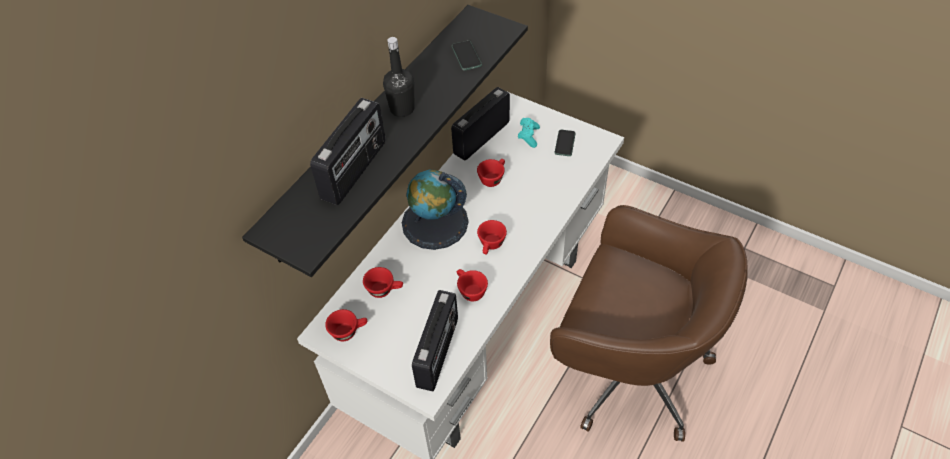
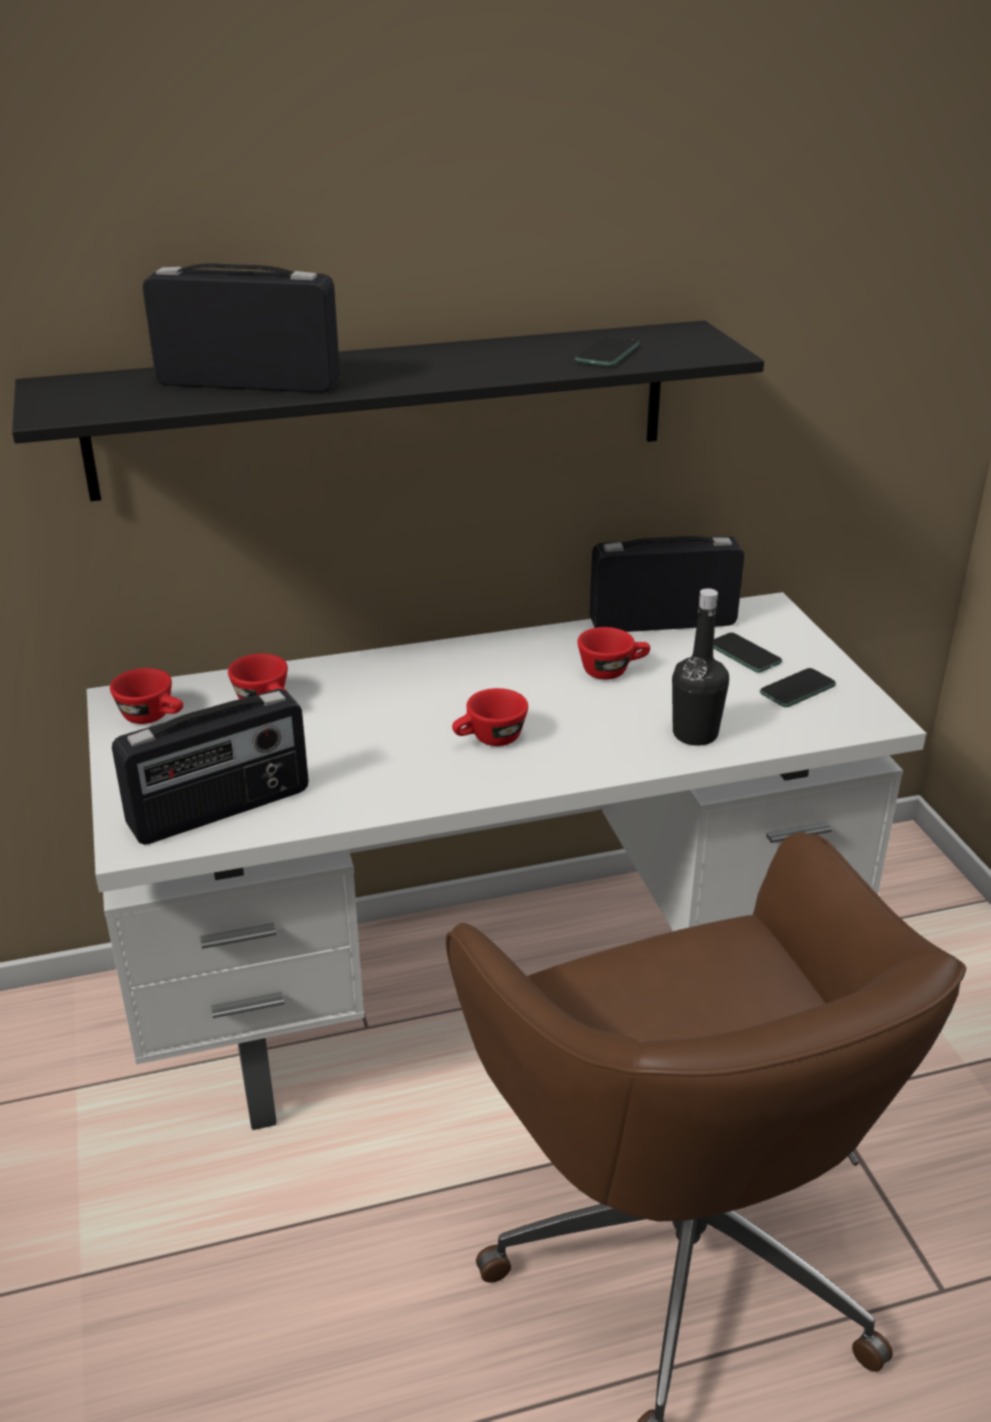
camera: 40 degrees right, 20 degrees down
radio [310,98,385,205] -> radio turned 150 degrees counterclockwise [143,264,340,393]
black bottle [383,37,415,117] -> black bottle moved to [672,588,729,746]
globe [402,170,469,250] -> none
red cup [457,269,488,301] -> none
turquoise game controller [518,118,540,148] -> phone [713,633,782,672]

